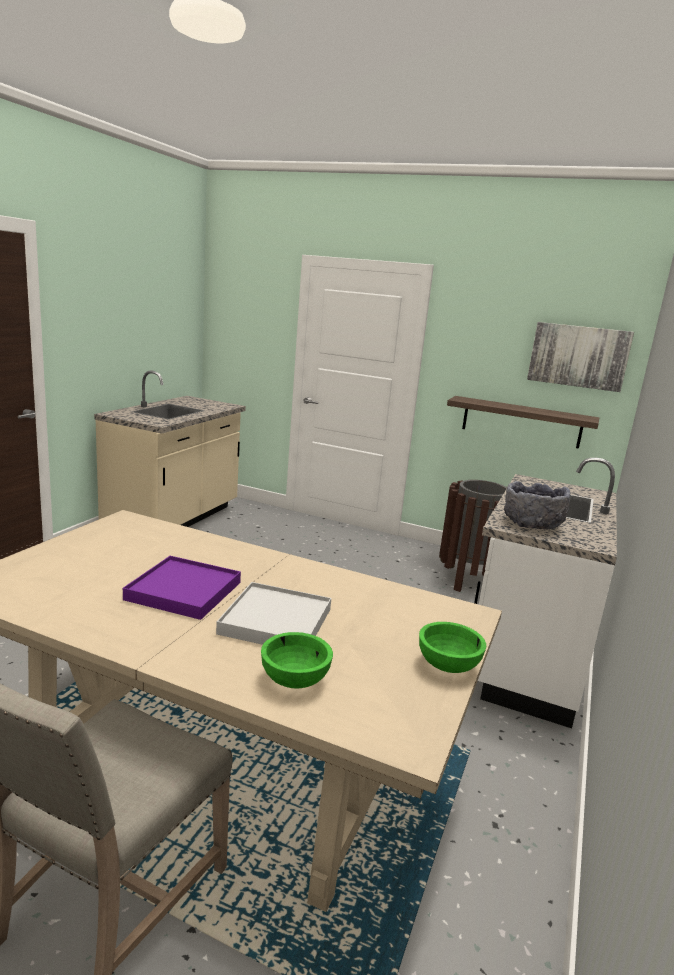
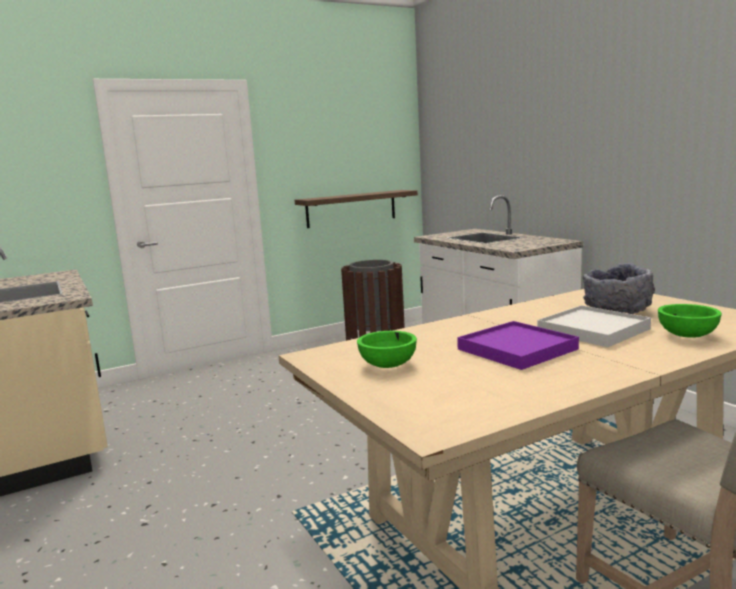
camera: 50 degrees left, 5 degrees down
green bowl [419,622,486,673] -> green bowl moved to [357,331,417,368]
grey bowl [504,481,570,530] -> grey bowl moved to [583,263,655,314]
picture [527,322,634,392] -> none

